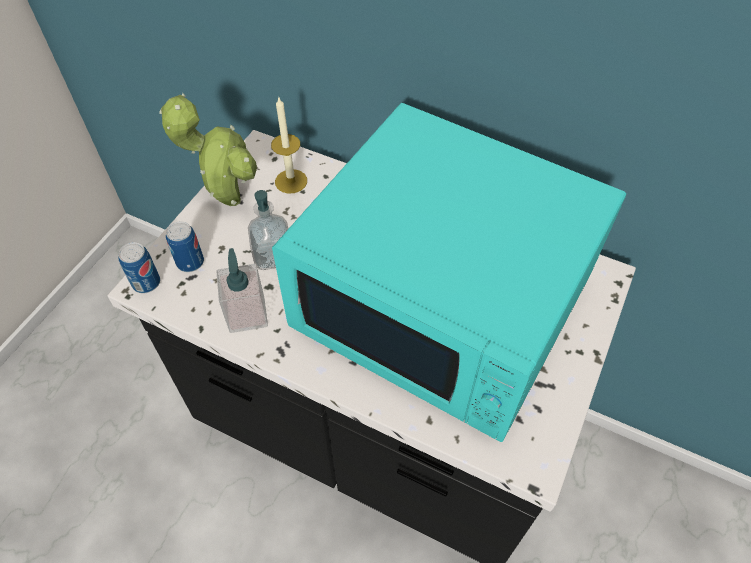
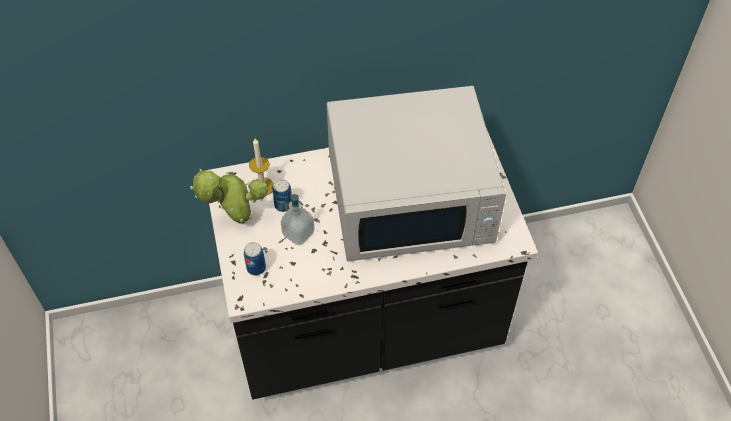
camera: 40 degrees left, 0 degrees up
can [119,242,160,293] -> can moved to [272,179,292,212]
soap dispenser [216,248,268,333] -> none
turquoise microwave [272,103,626,442] -> white microwave [327,86,506,261]

